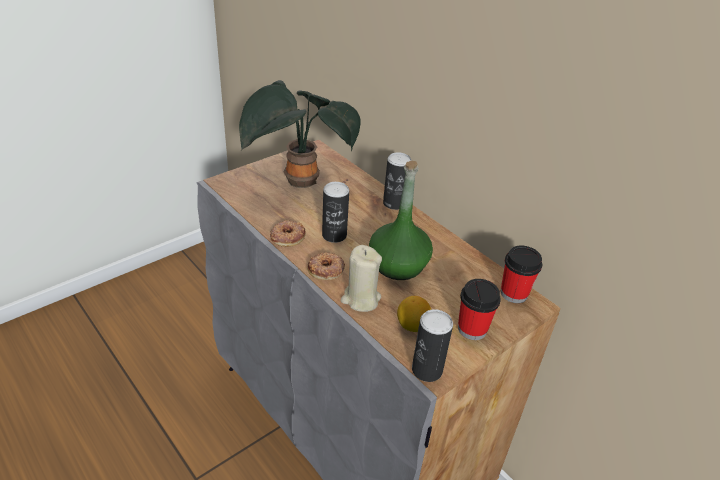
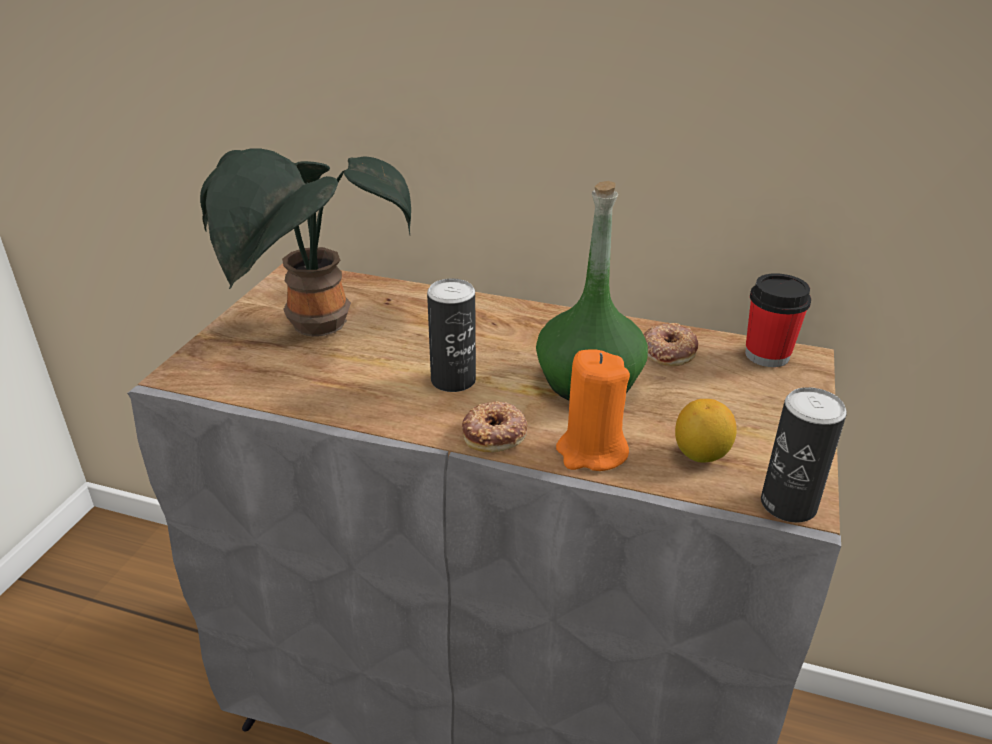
camera: 30 degrees left, 5 degrees down
donut [270,220,306,247] -> donut moved to [643,323,699,366]
beige candle [341,245,382,312] -> orange candle [556,349,630,471]
can [383,152,411,210] -> none
cup [458,279,501,340] -> none

